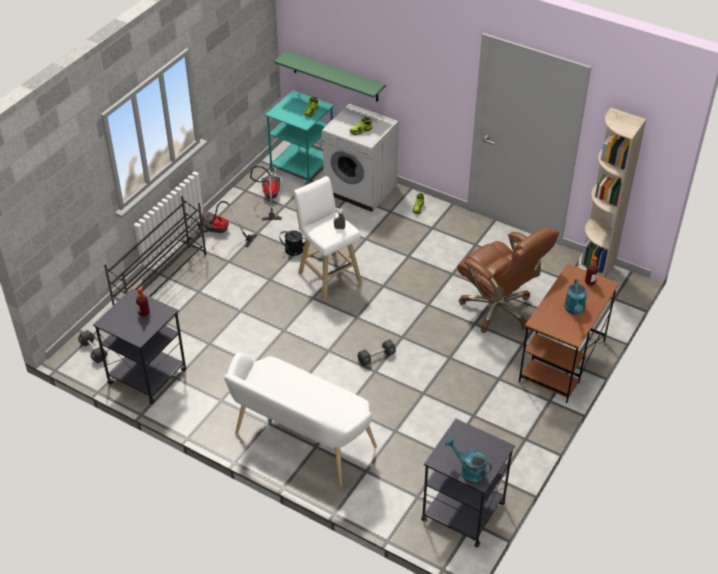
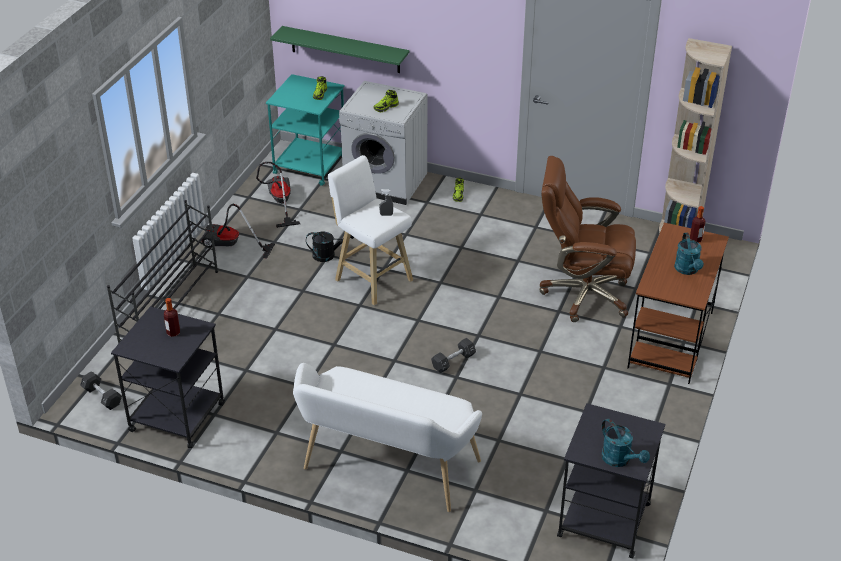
camera: 10 degrees left, 5 degrees down
turquoise watering can [445,438,492,484] -> turquoise watering can turned 150 degrees counterclockwise [601,419,650,467]
brown office chair [457,227,559,333] -> brown office chair turned 150 degrees clockwise [539,156,636,322]

